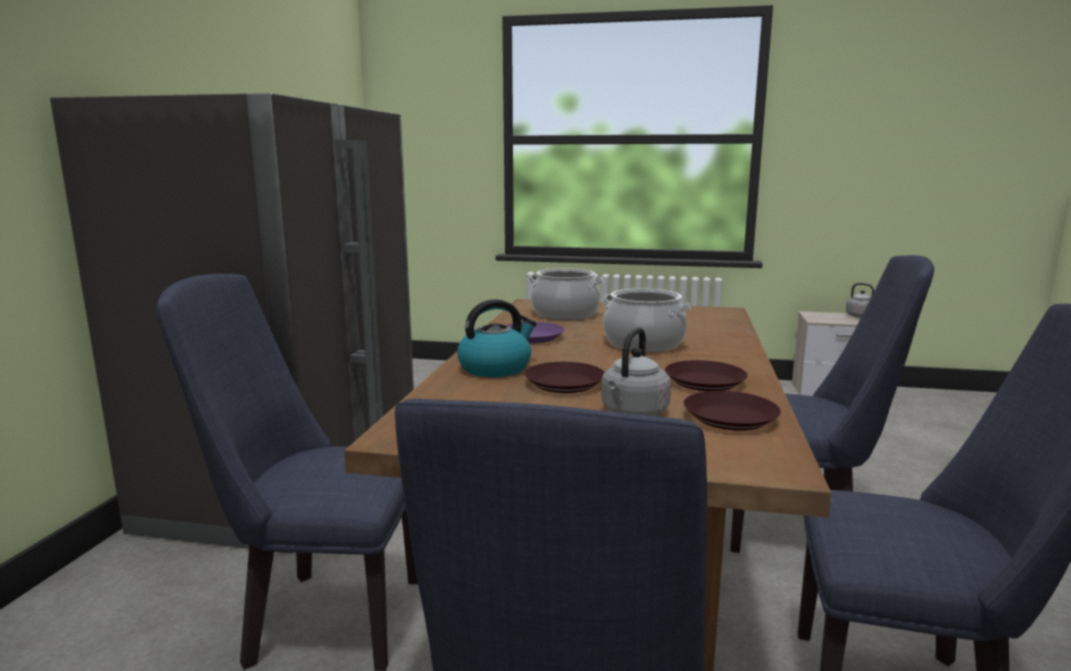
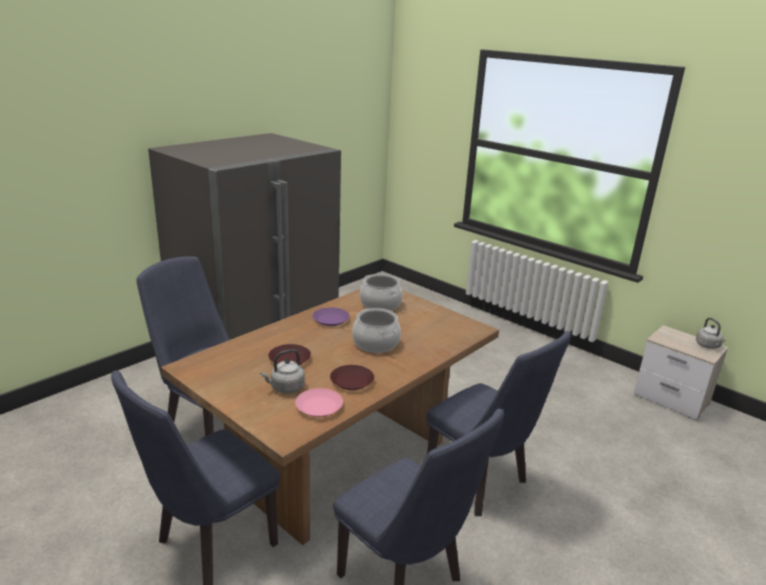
camera: 30 degrees right, 10 degrees up
kettle [457,299,536,377] -> none
brown plate [684,391,781,431] -> pink plate [295,388,343,417]

